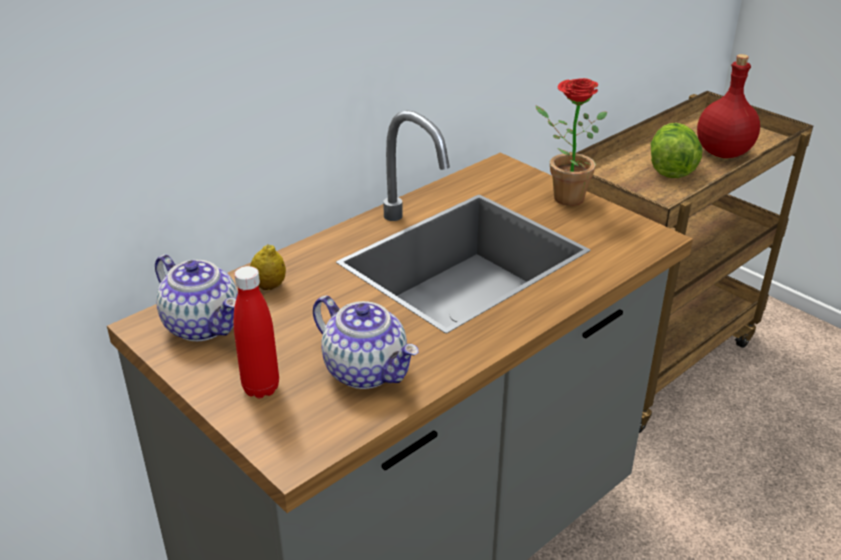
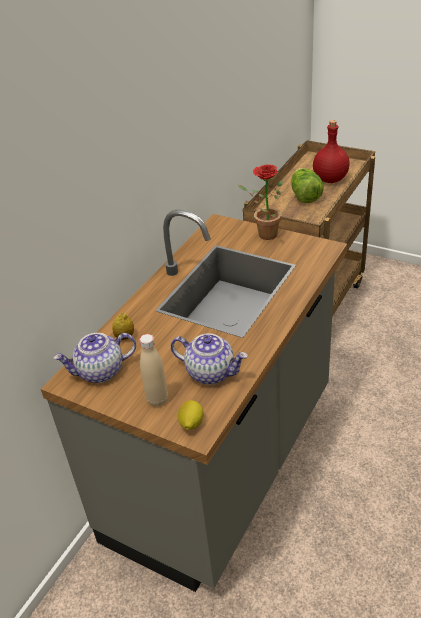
camera: 15 degrees left, 5 degrees up
teapot [155,254,238,341] -> teapot turned 135 degrees clockwise [53,333,136,383]
red bottle [234,266,279,398] -> beige bottle [140,334,168,407]
none -> lemon [178,400,203,430]

